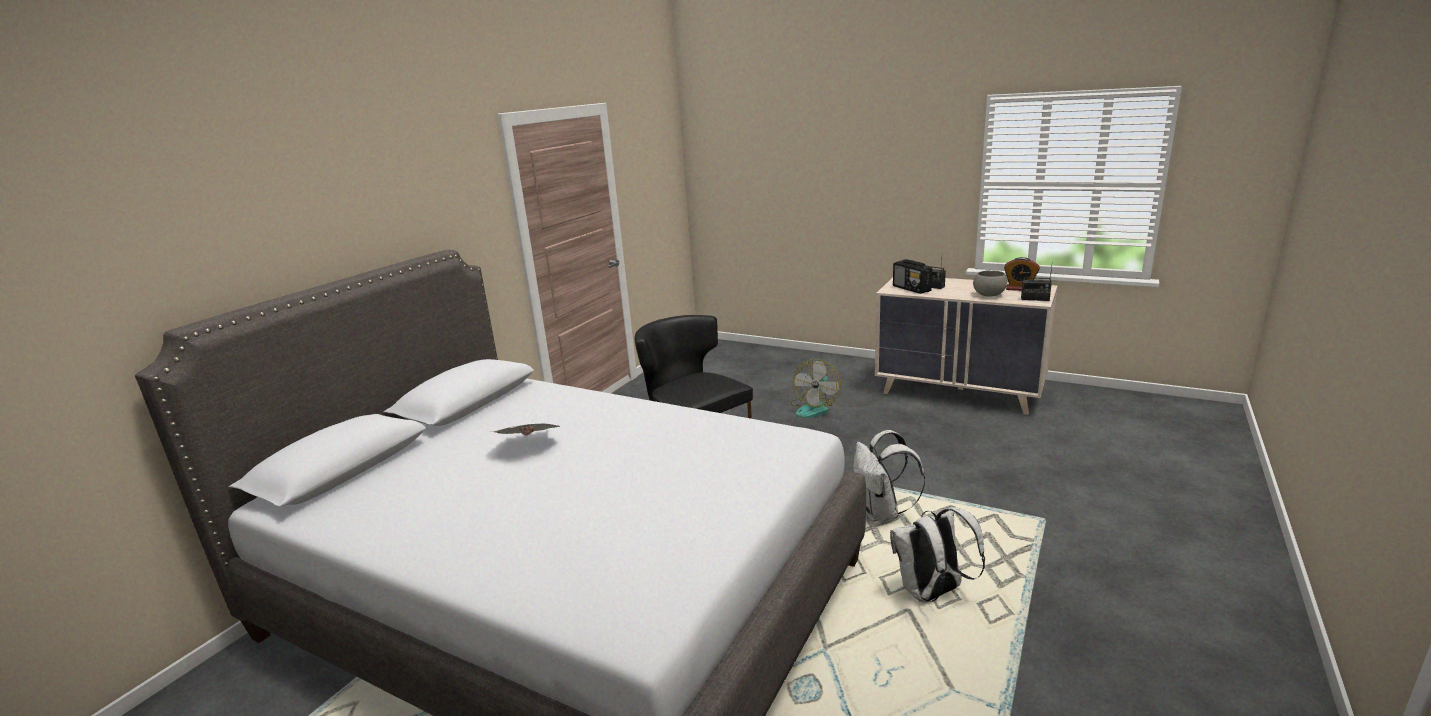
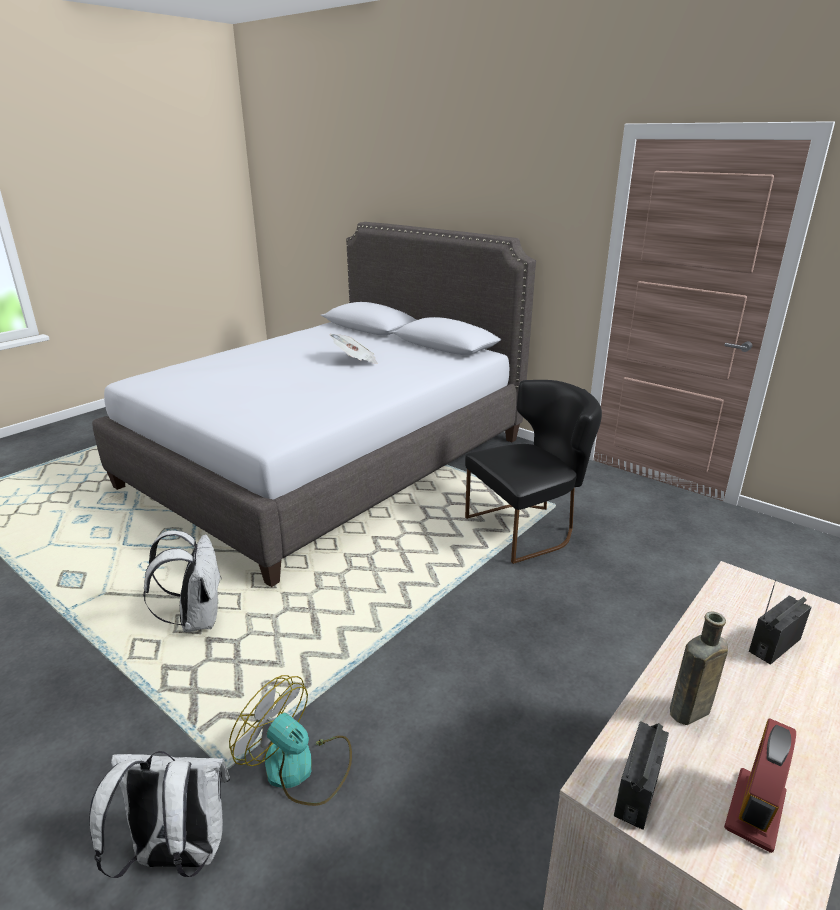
camera: 100 degrees right, 5 degrees up
fan [790,359,841,418] -> fan moved to [229,675,352,806]
white backpack [853,430,925,522] -> white backpack moved to [89,751,230,878]
radio [893,259,933,294] -> none
grey bowl [973,270,1007,297] -> brown bottle [670,612,728,725]

